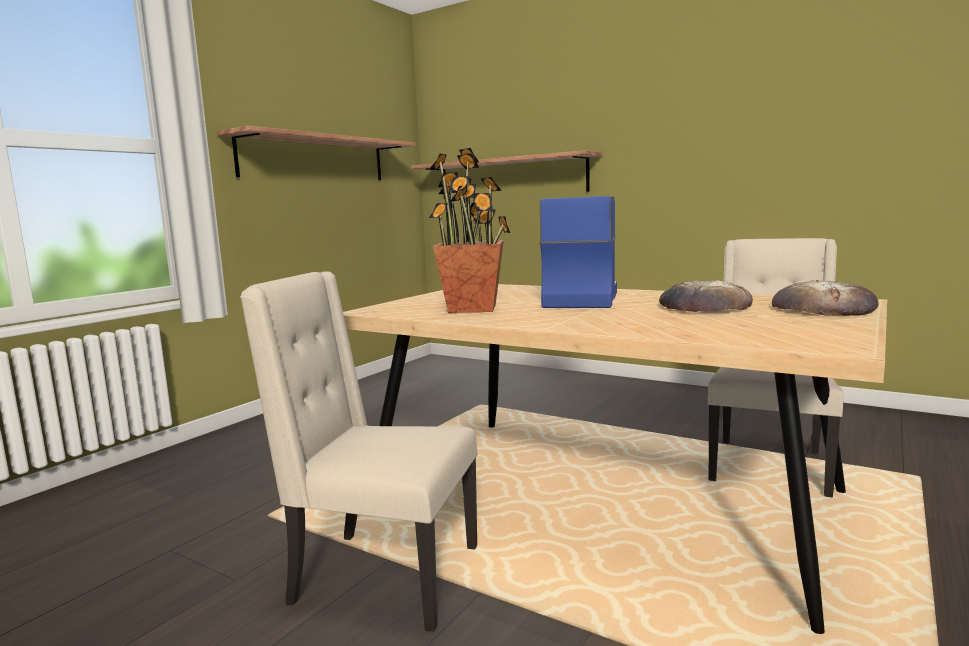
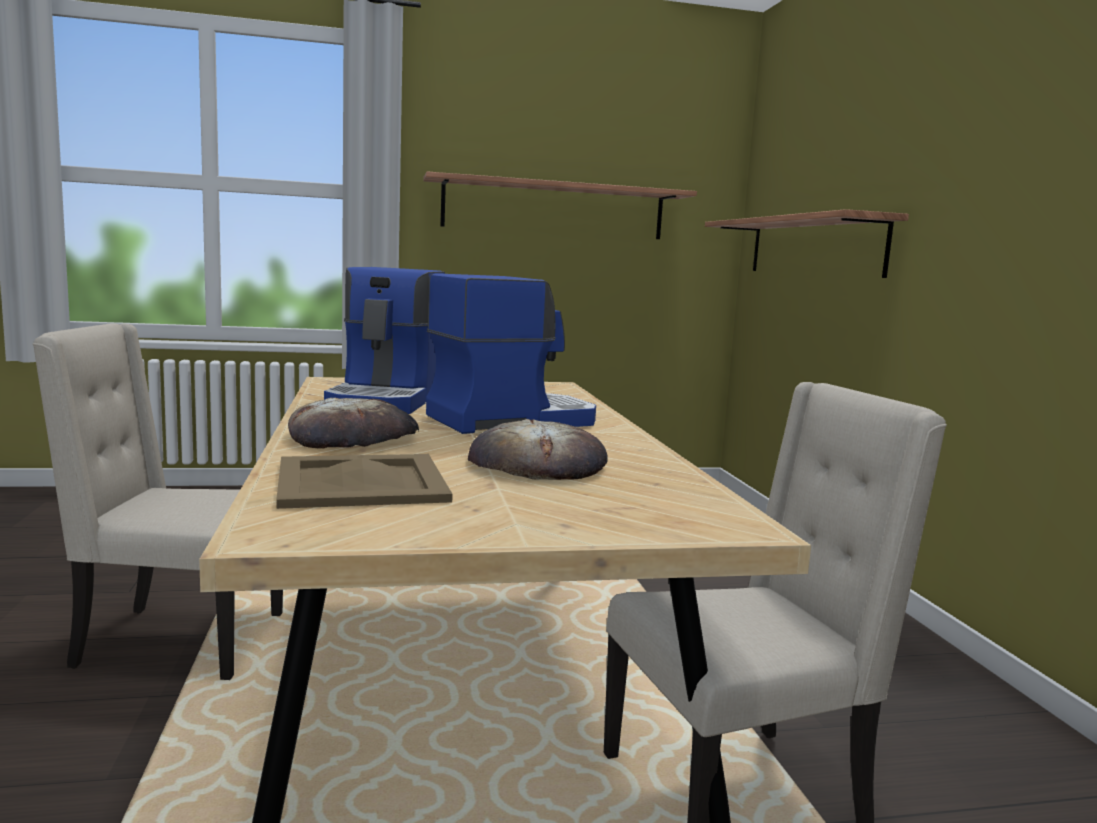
camera: 45 degrees right, 0 degrees up
beige chair [240,272,478,632] -> beige chair turned 60 degrees counterclockwise [33,323,283,680]
potted plant [429,148,510,313] -> coffee machine [324,267,445,414]
bread [772,280,878,316] -> bread moved to [288,398,419,449]
none -> beige tray [276,454,453,509]

